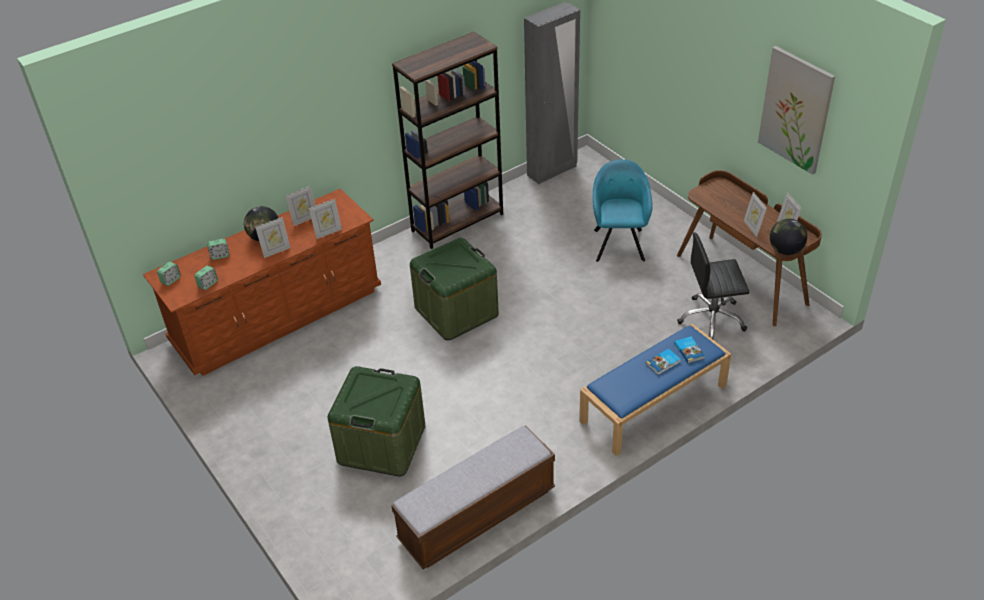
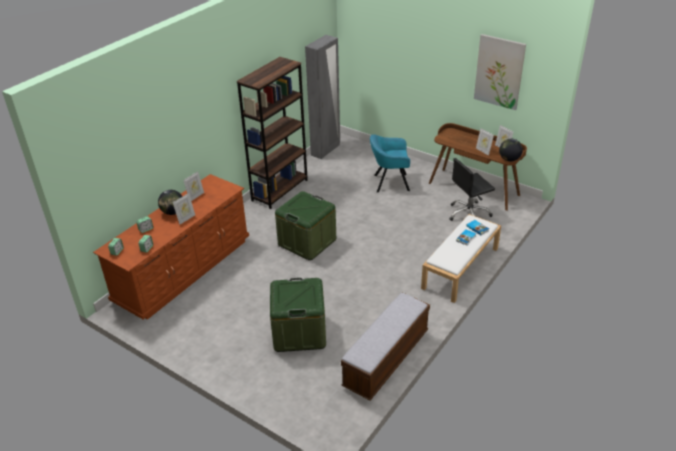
camera: 20 degrees left, 5 degrees down
picture frame [309,199,342,239] -> none
blue bench [579,324,731,456] -> white bench [421,214,501,303]
turquoise armchair [593,159,653,262] -> turquoise armchair turned 75 degrees counterclockwise [370,134,410,193]

